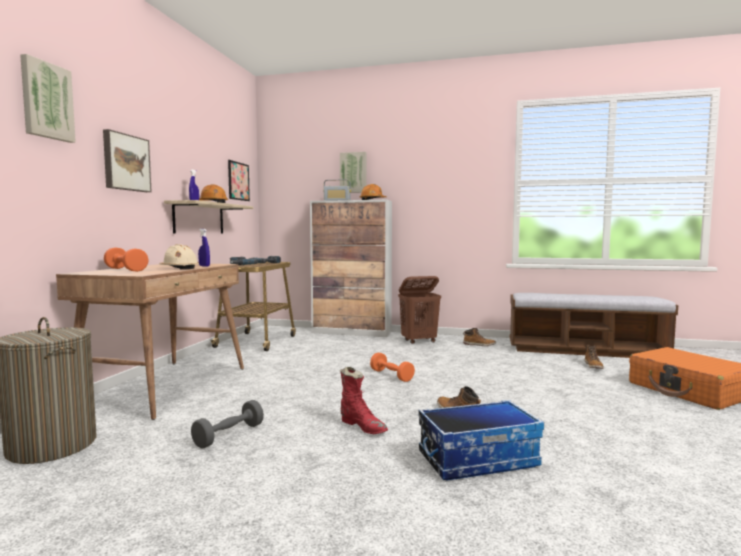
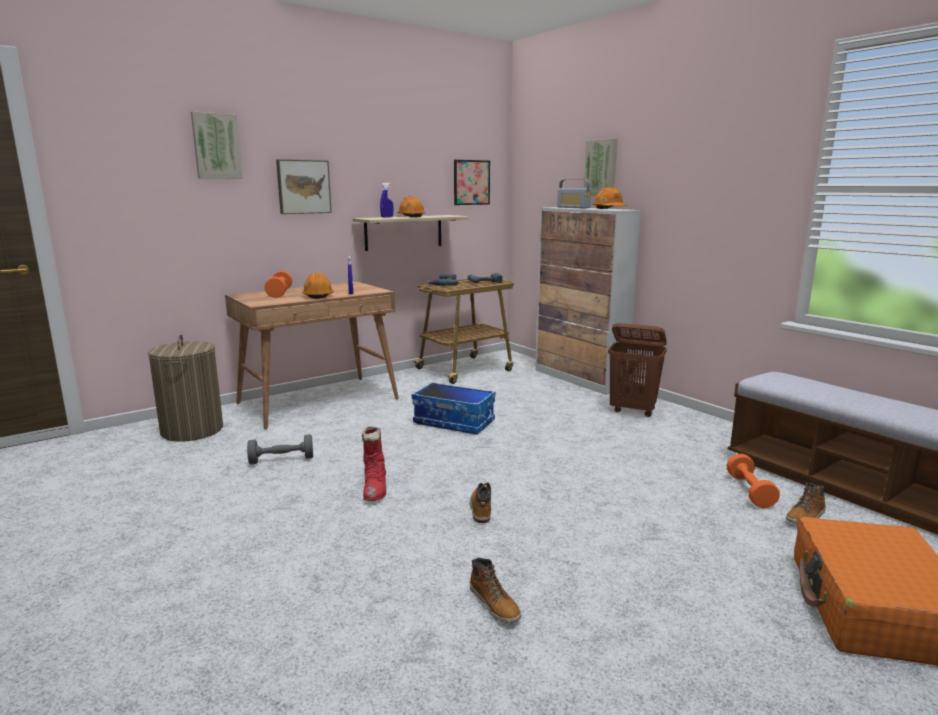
camera: 40 degrees right, 10 degrees up
beige hard hat [159,244,199,270] -> orange hard hat [302,273,334,299]
orange dumbbell [370,353,415,382] -> orange dumbbell moved to [727,454,780,508]
storage box [419,400,544,480] -> storage box moved to [412,382,496,434]
boot [463,328,496,346] -> boot moved to [470,558,521,623]

